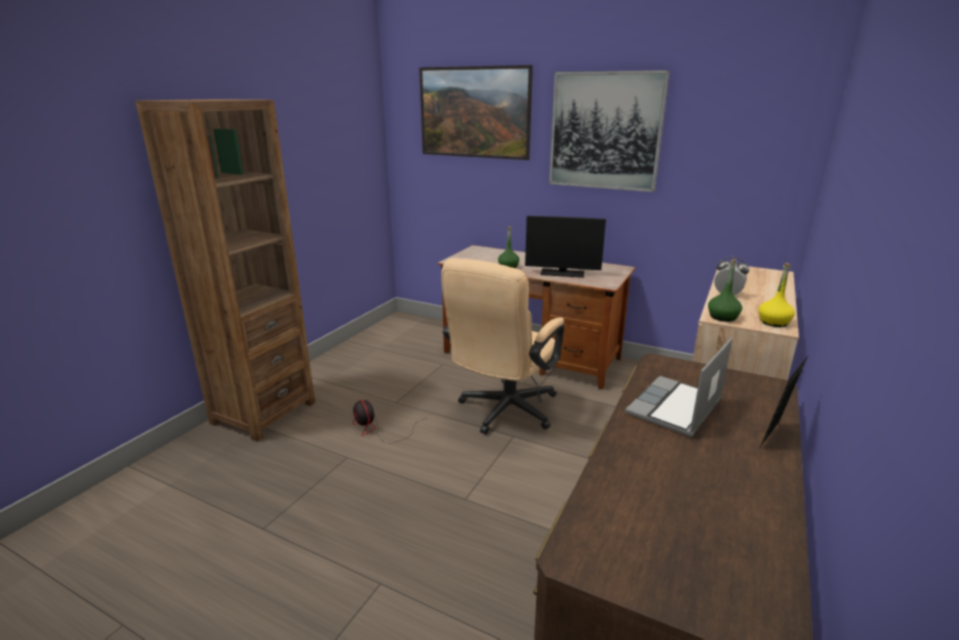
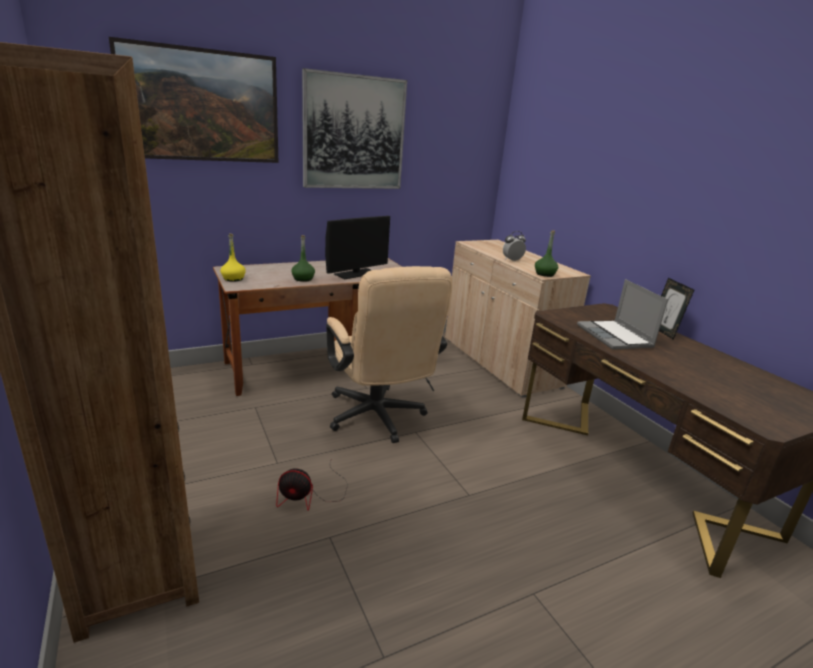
camera: 55 degrees left, 0 degrees up
yellow bottle [759,263,795,327] -> yellow bottle moved to [220,233,246,282]

